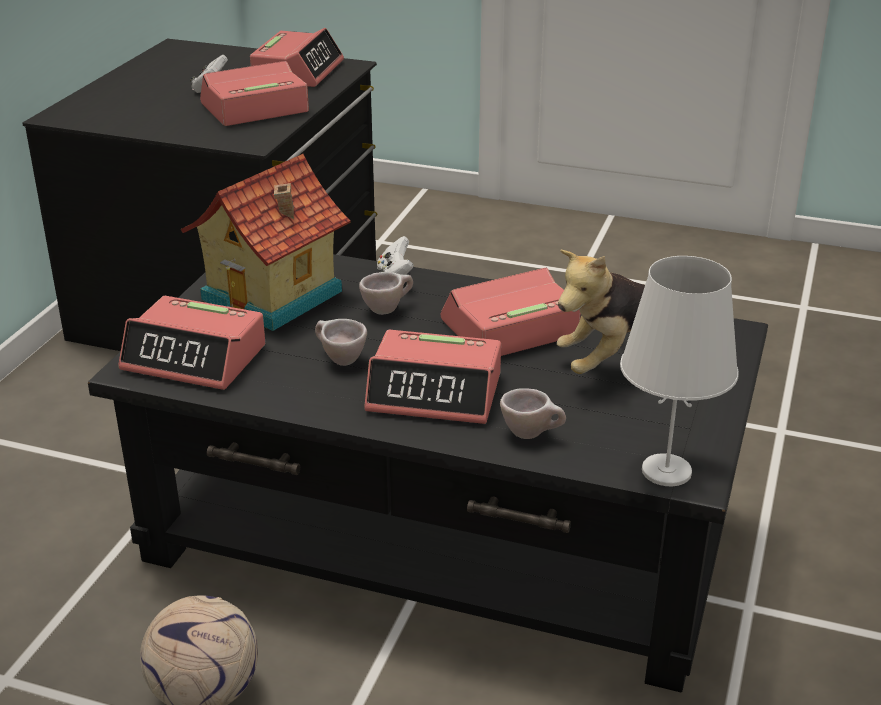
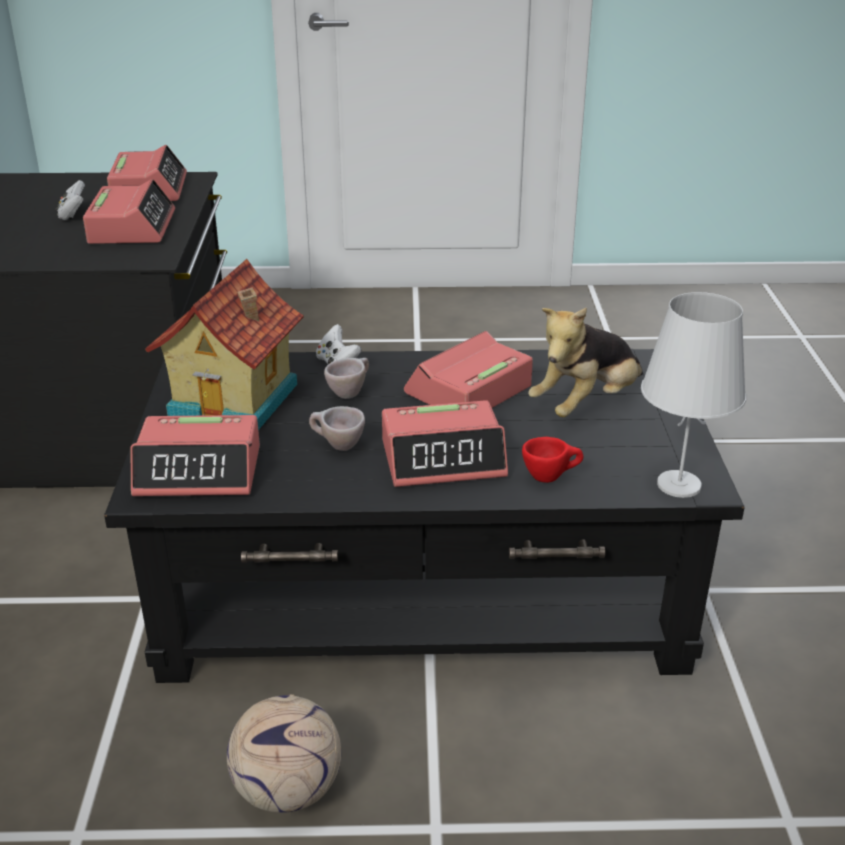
camera: 20 degrees left, 0 degrees up
alarm clock [200,61,309,126] -> alarm clock turned 135 degrees clockwise [83,179,175,244]
beige cup [500,388,566,439] -> red cup [522,437,583,483]

